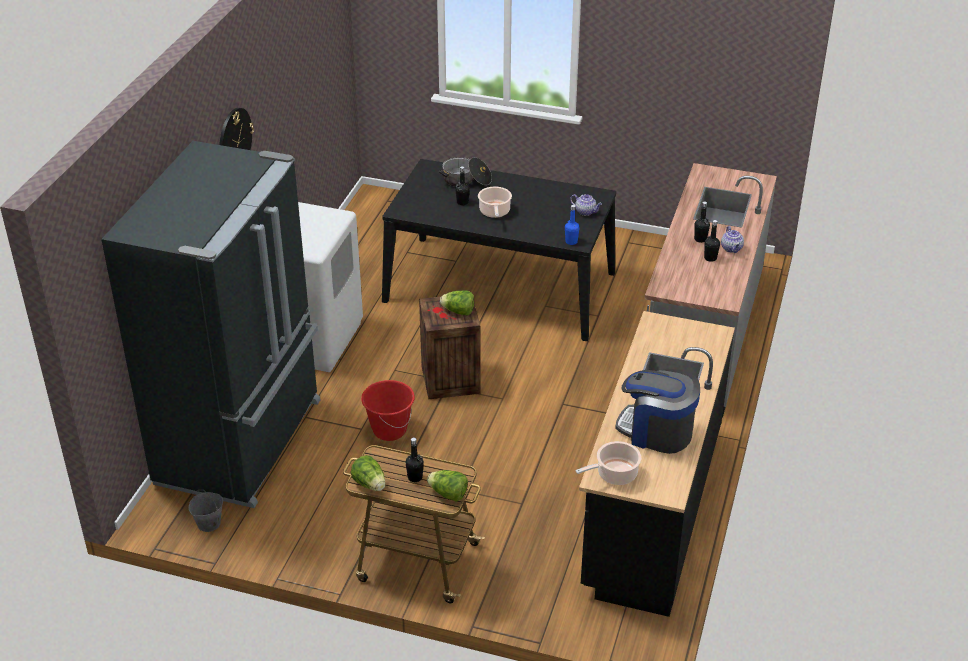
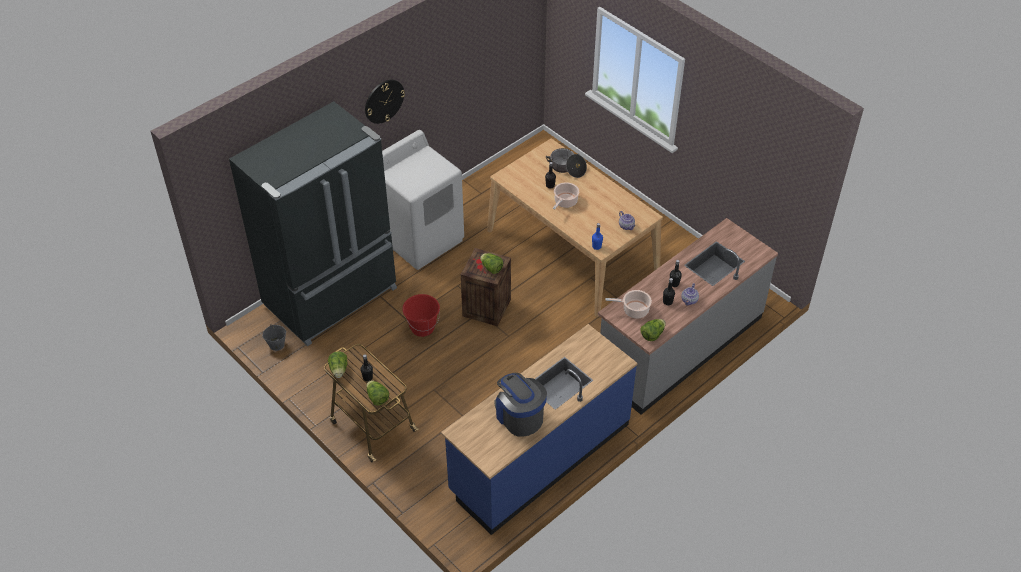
camera: 30 degrees right, 10 degrees up
black dining table [382,159,616,341] -> beige dining table [487,138,663,317]
cooking pot [575,441,641,485] -> cooking pot moved to [605,290,652,319]
black counter [579,311,735,617] -> blue counter [441,324,638,535]
none -> lettuce [641,319,666,341]

